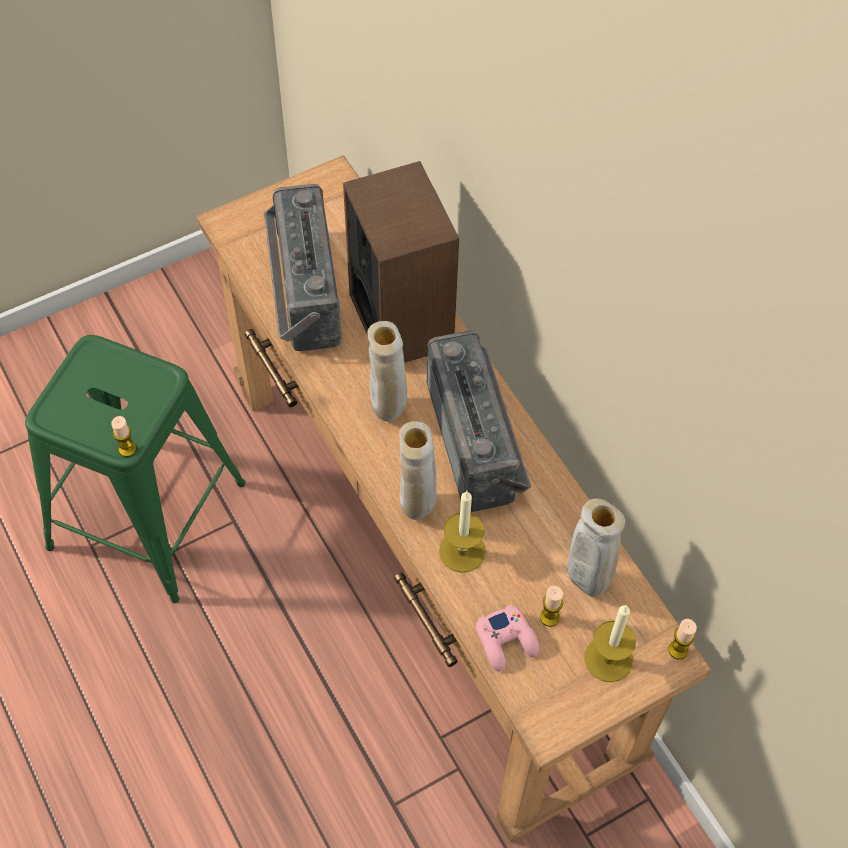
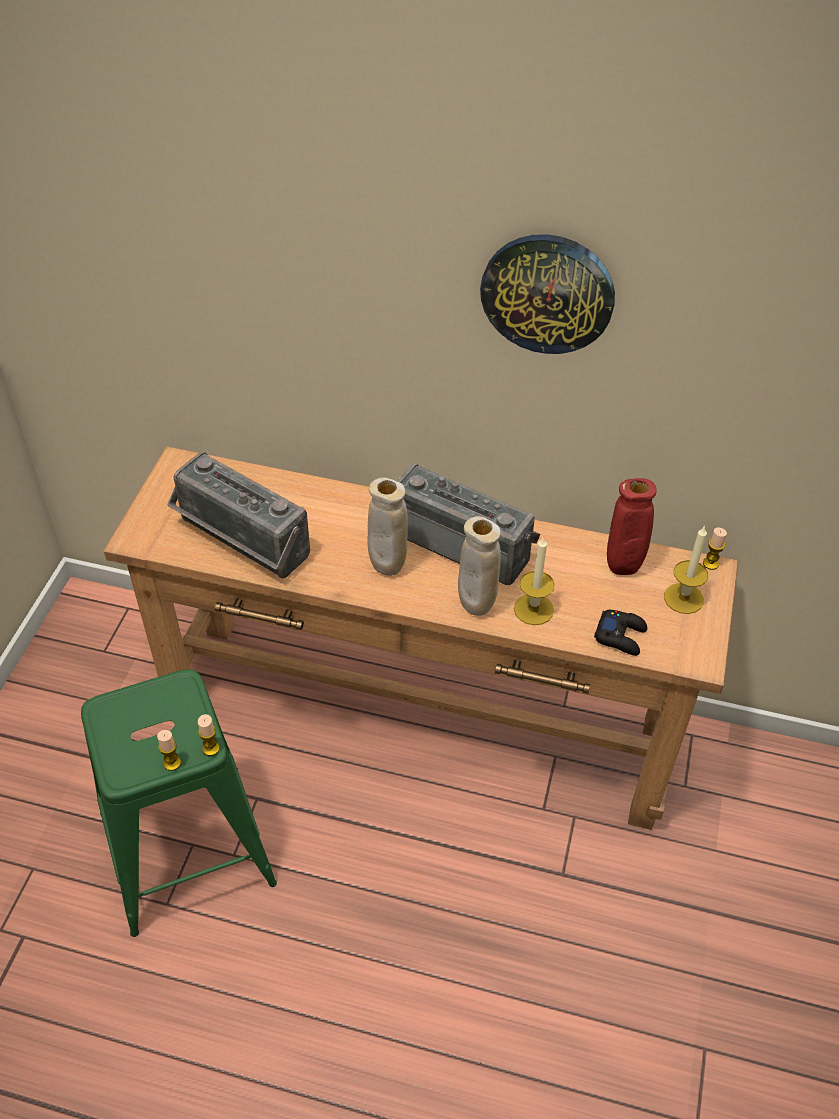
camera: 45 degrees left, 10 degrees down
speaker [343,161,459,363] -> none
pink game controller [476,605,539,672] -> black game controller [594,610,647,656]
candle [540,586,563,627] -> candle moved to [157,730,181,771]
beige vase [567,499,625,597] -> red vase [607,478,657,575]
none -> wall clock [480,234,615,354]

